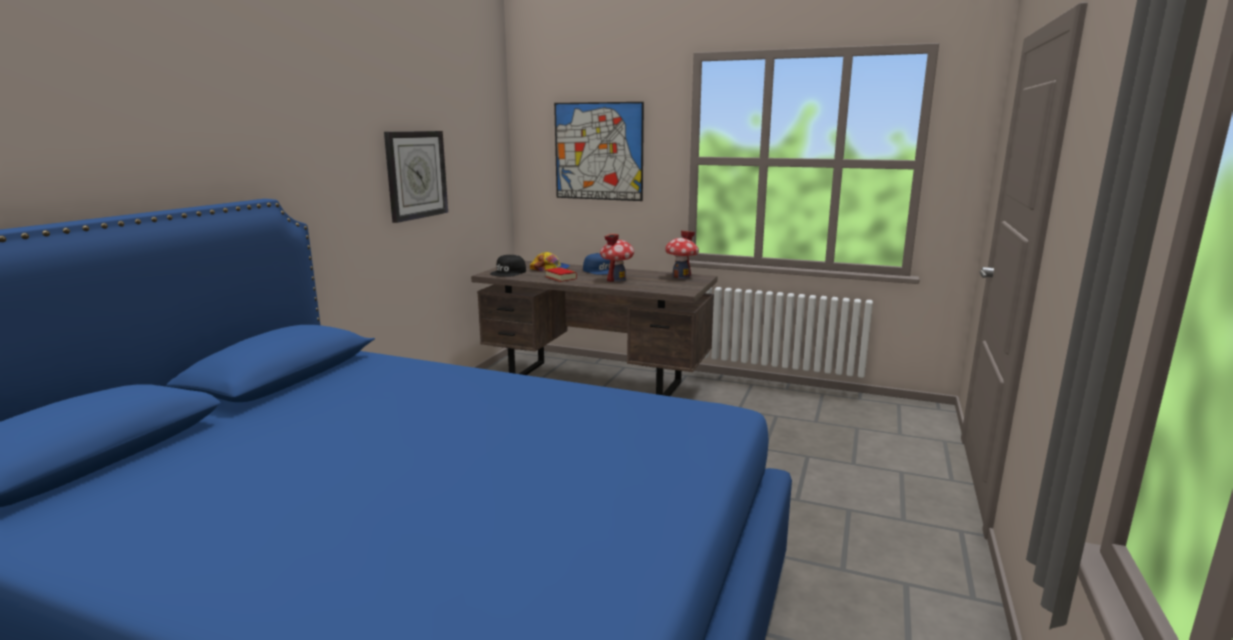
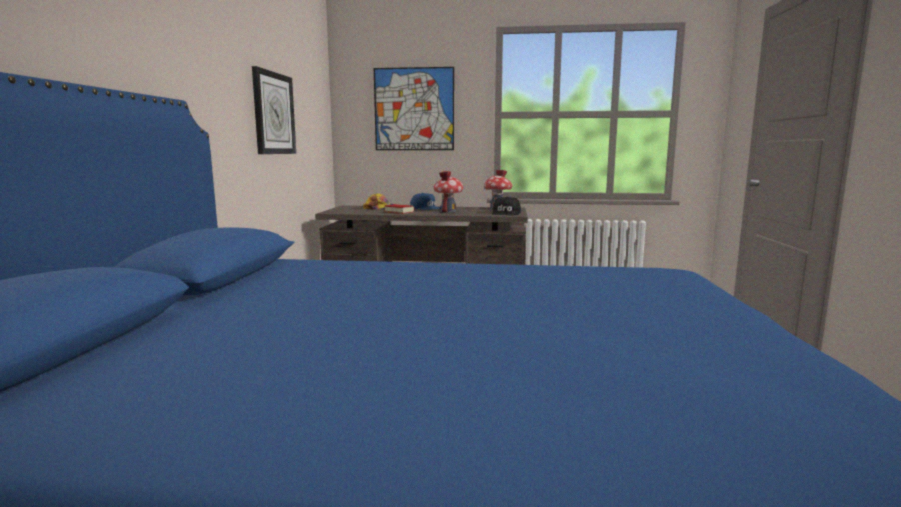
camera: 15 degrees left, 5 degrees down
black cap [490,255,526,277] -> black cap moved to [491,197,521,215]

